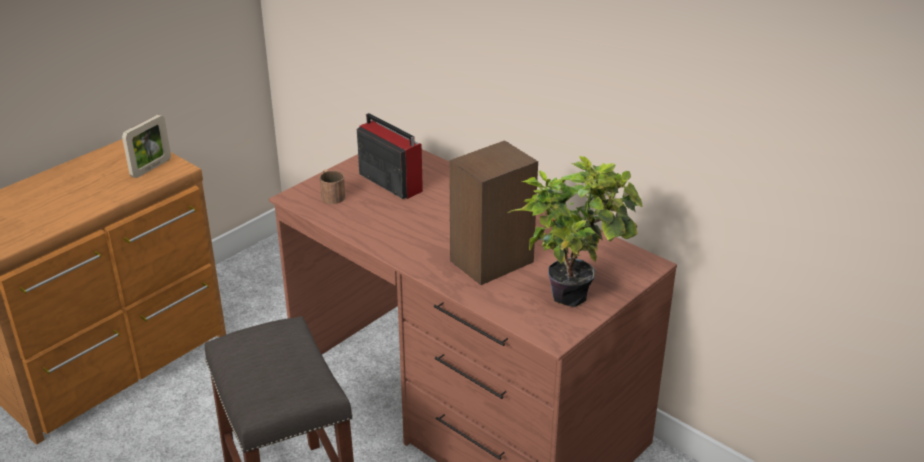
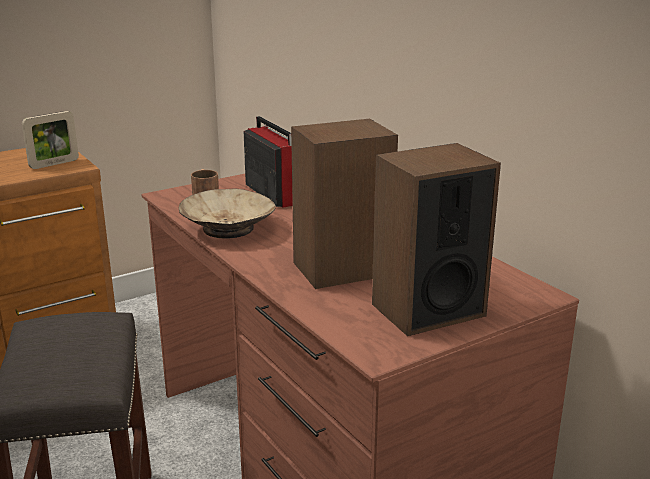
camera: 15 degrees right, 10 degrees down
potted plant [508,156,643,307] -> speaker [372,143,501,336]
none -> beige bowl [179,188,275,238]

